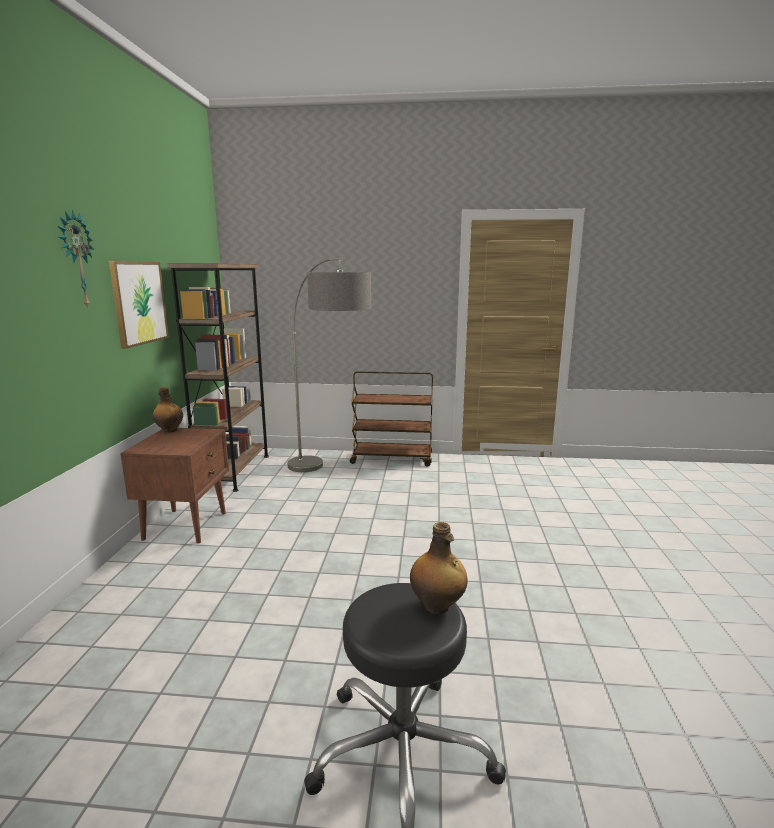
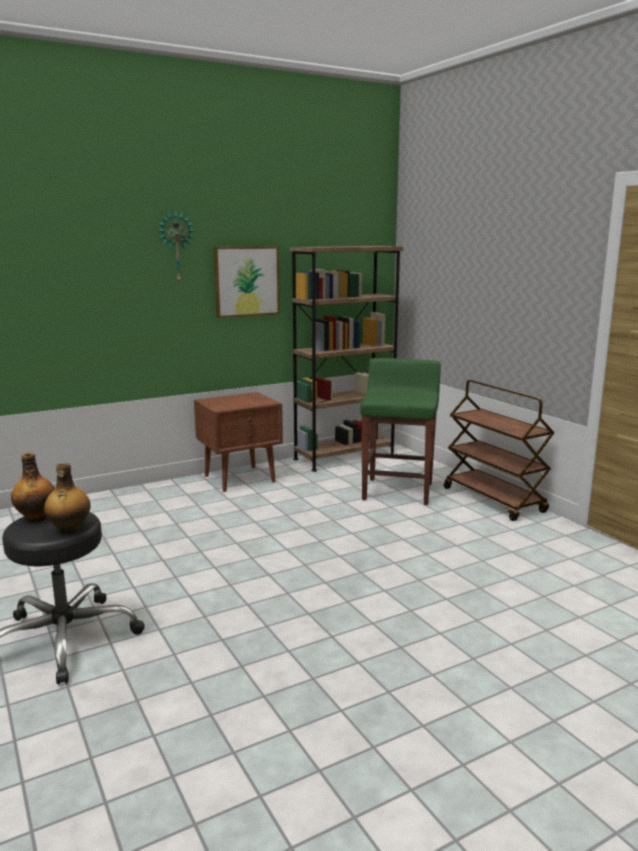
camera: 55 degrees right, 0 degrees up
bottle [153,387,183,433] -> bottle moved to [11,453,55,522]
floor lamp [287,258,371,472] -> green stool [360,358,441,505]

